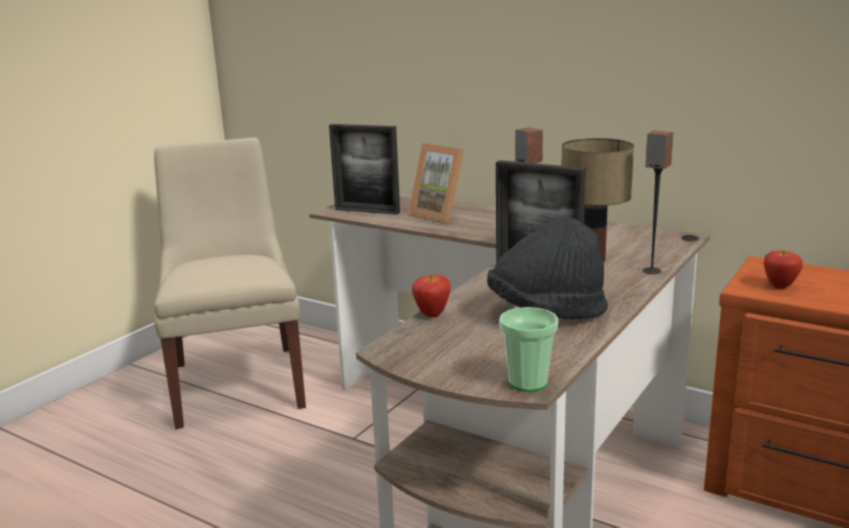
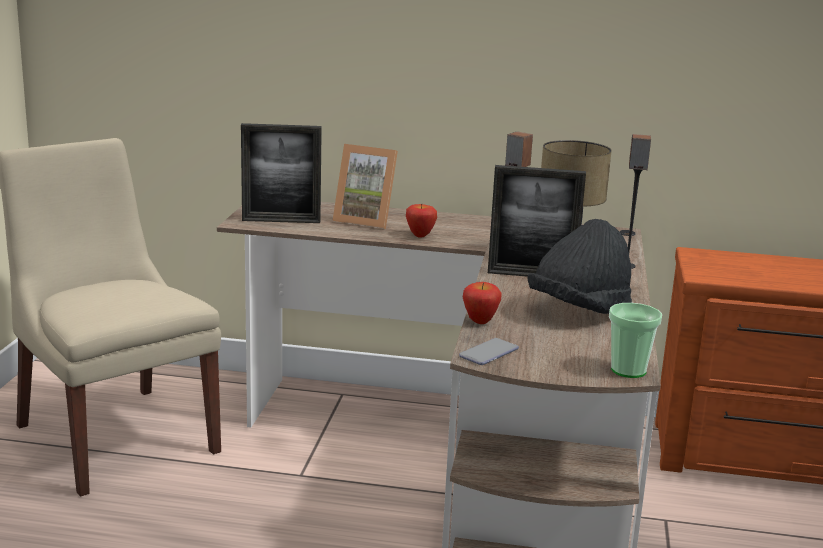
camera: 25 degrees left, 0 degrees up
apple [764,251,803,289] -> apple moved to [406,204,437,238]
none -> phone [459,338,519,365]

